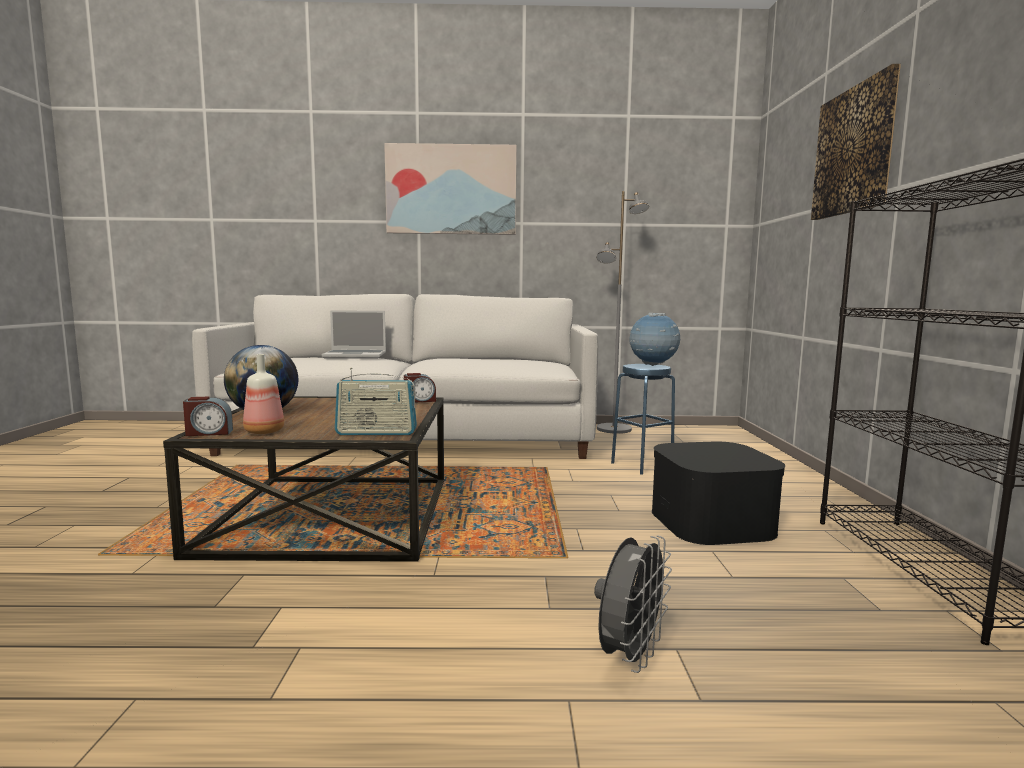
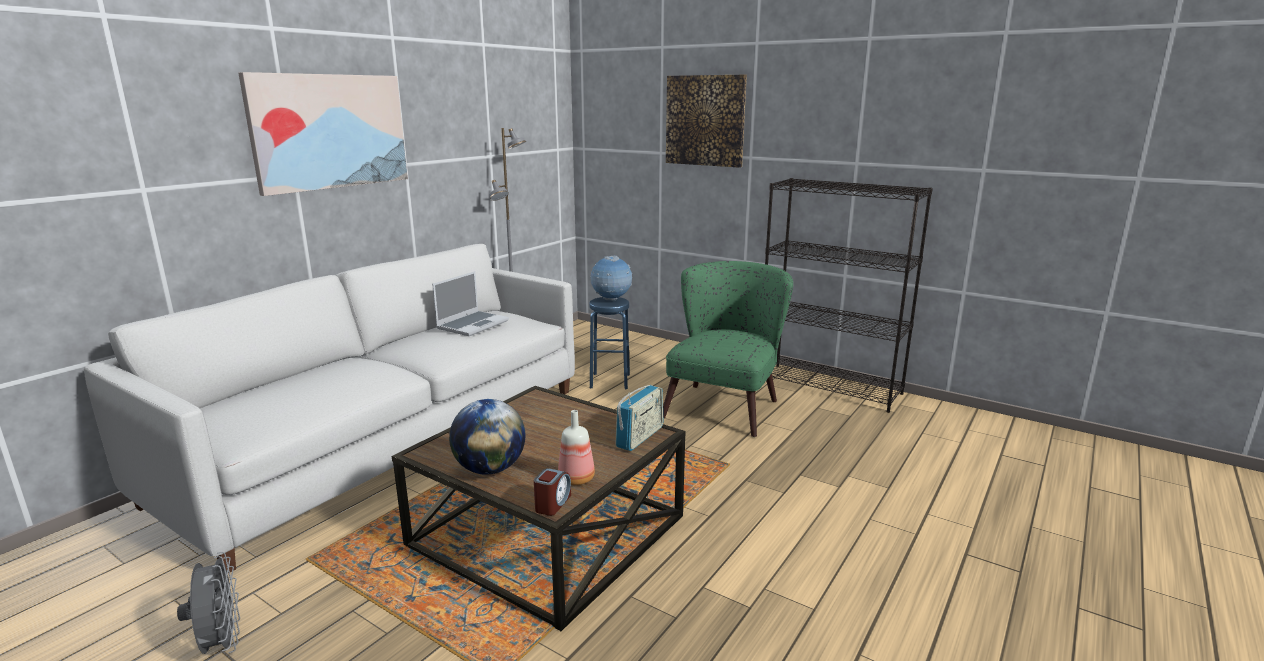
camera: 55 degrees left, 10 degrees up
laptop [322,310,386,359] -> laptop moved to [432,271,509,336]
alarm clock [404,373,436,402] -> none
grey fan [594,535,672,673] -> grey fan moved to [177,552,240,654]
black storage box [652,442,785,545] -> green armchair [663,261,793,437]

